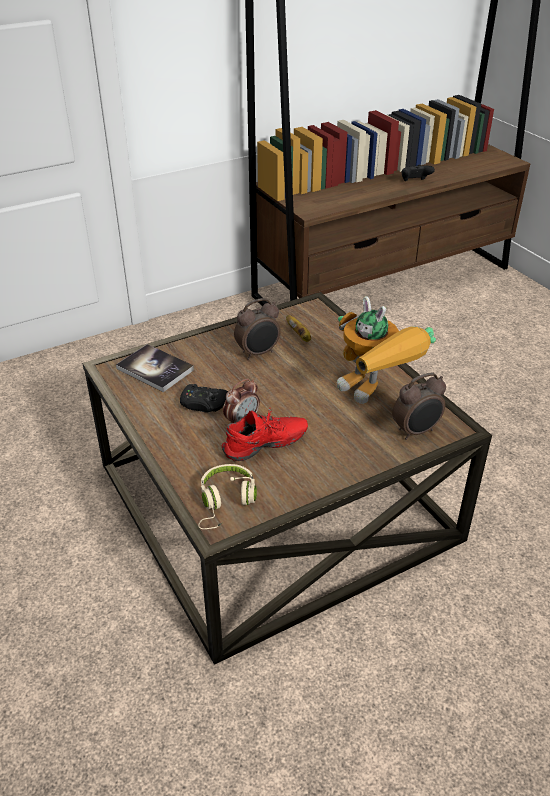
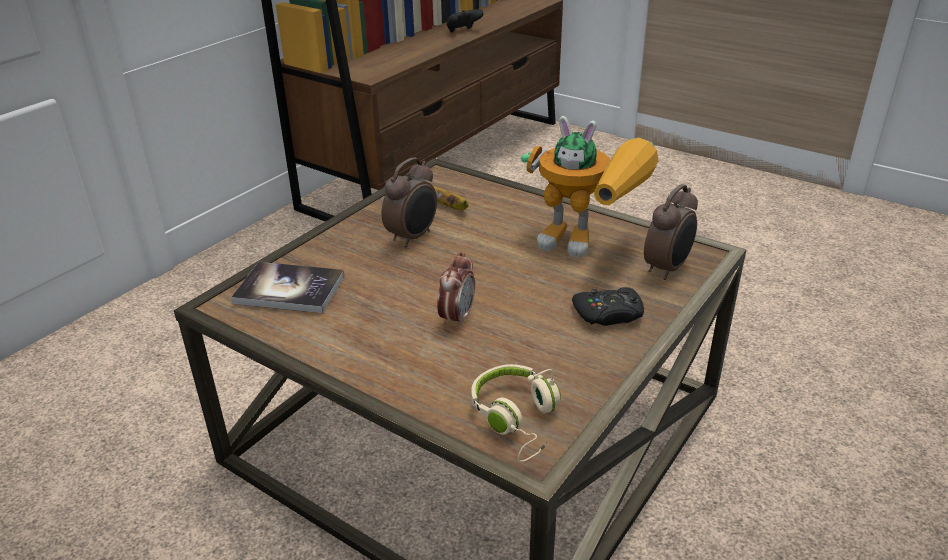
camera: 25 degrees left, 5 degrees down
black game controller [180,384,228,413] -> black game controller moved to [572,287,644,326]
red shoe [222,408,308,461] -> none

